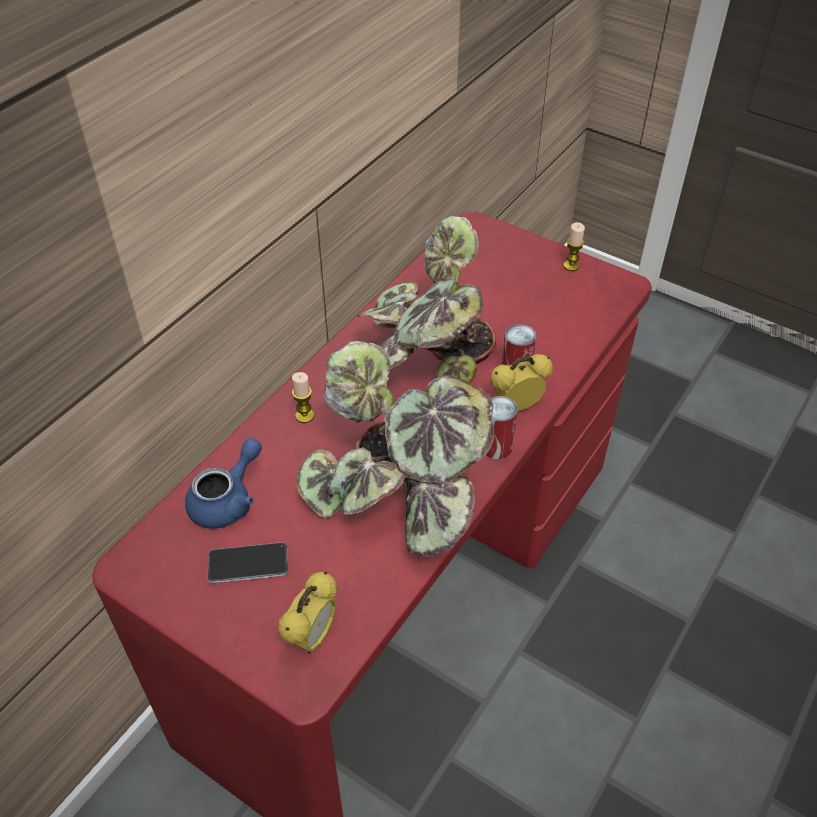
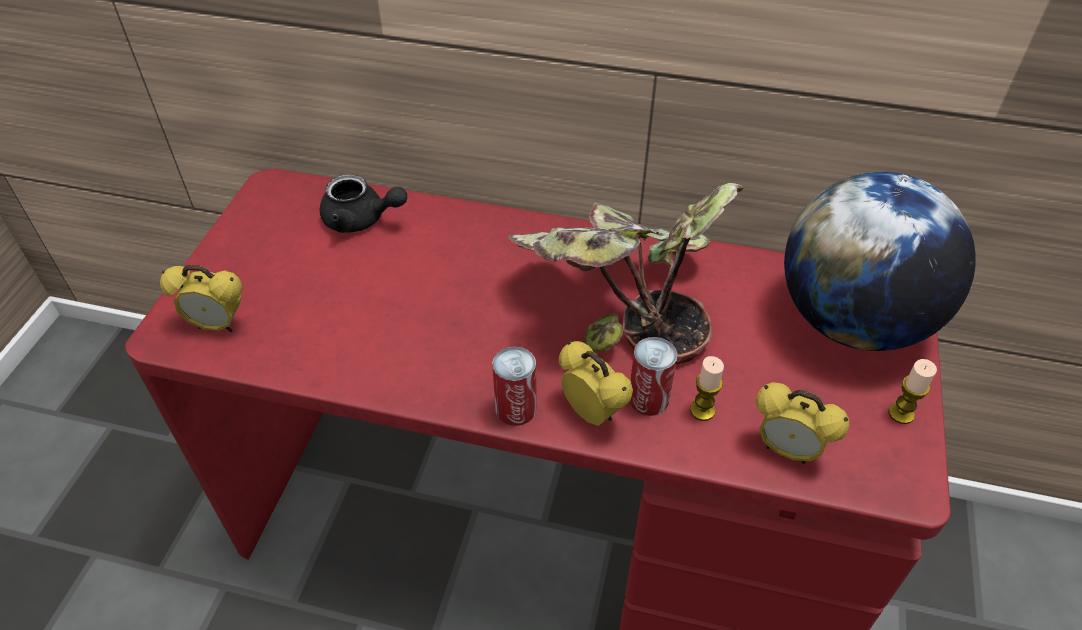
camera: 70 degrees right, 0 degrees up
blue teapot [185,438,262,529] -> black teapot [320,174,407,233]
phone [208,542,288,583] -> none
candle [292,372,314,423] -> candle moved to [690,356,724,421]
potted plant [297,341,494,558] -> none
none -> alarm clock [756,382,849,464]
none -> globe [784,172,976,351]

